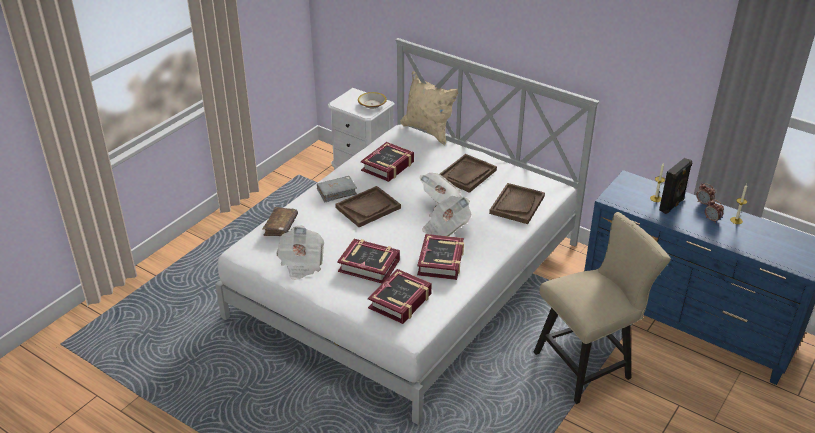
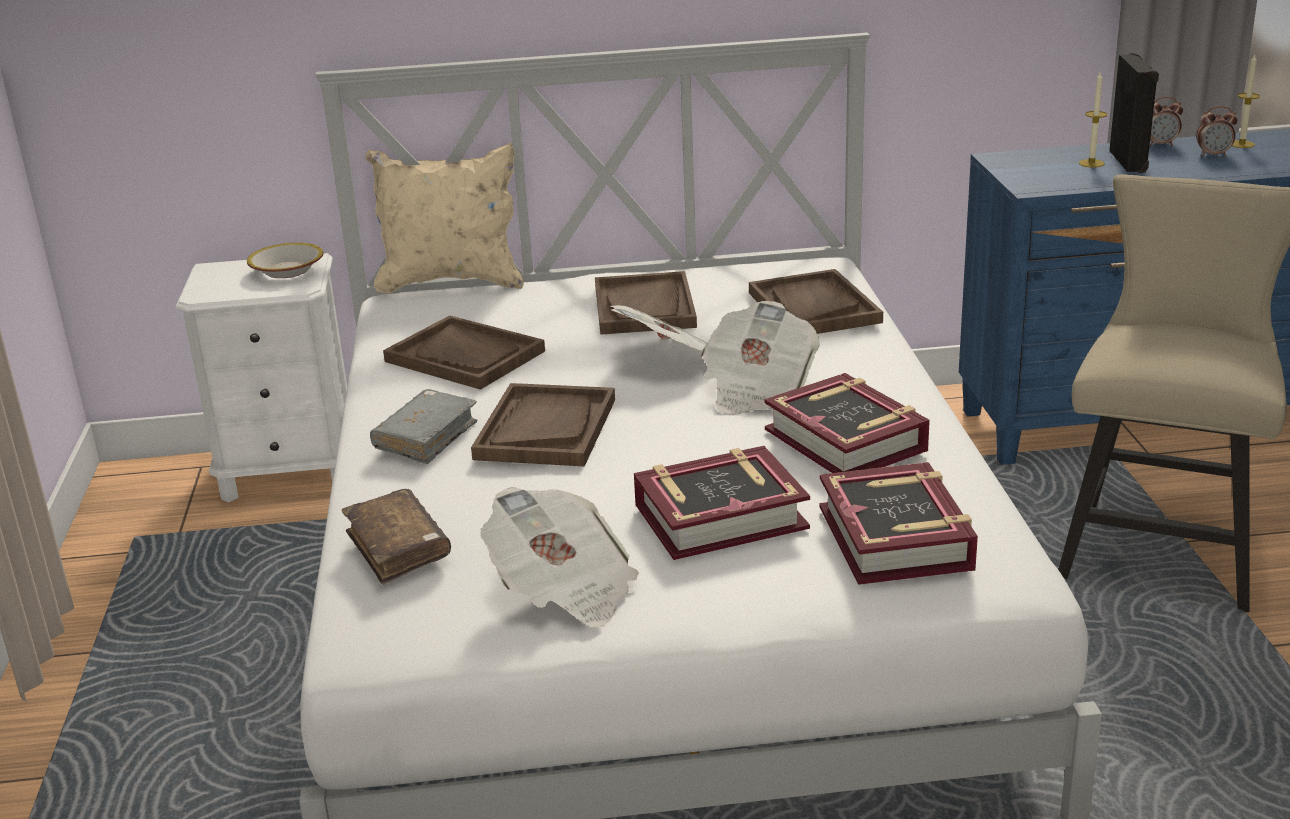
camera: 40 degrees left, 10 degrees down
book [361,142,414,182] -> brown tray [383,315,545,390]

